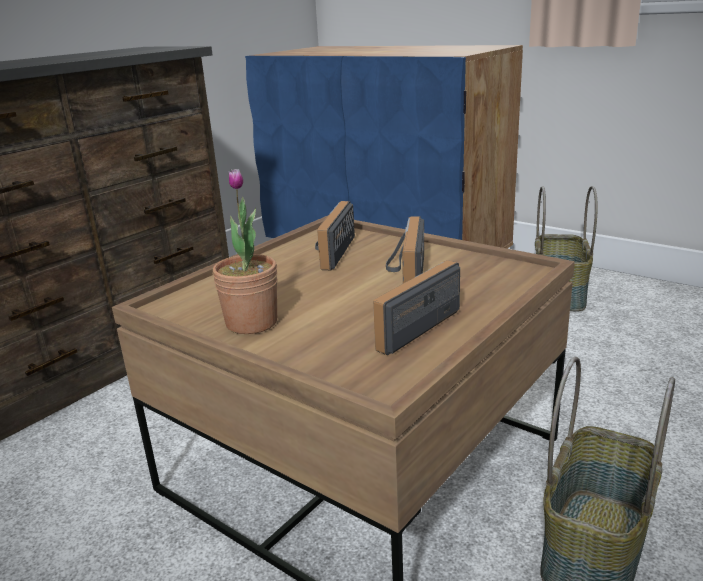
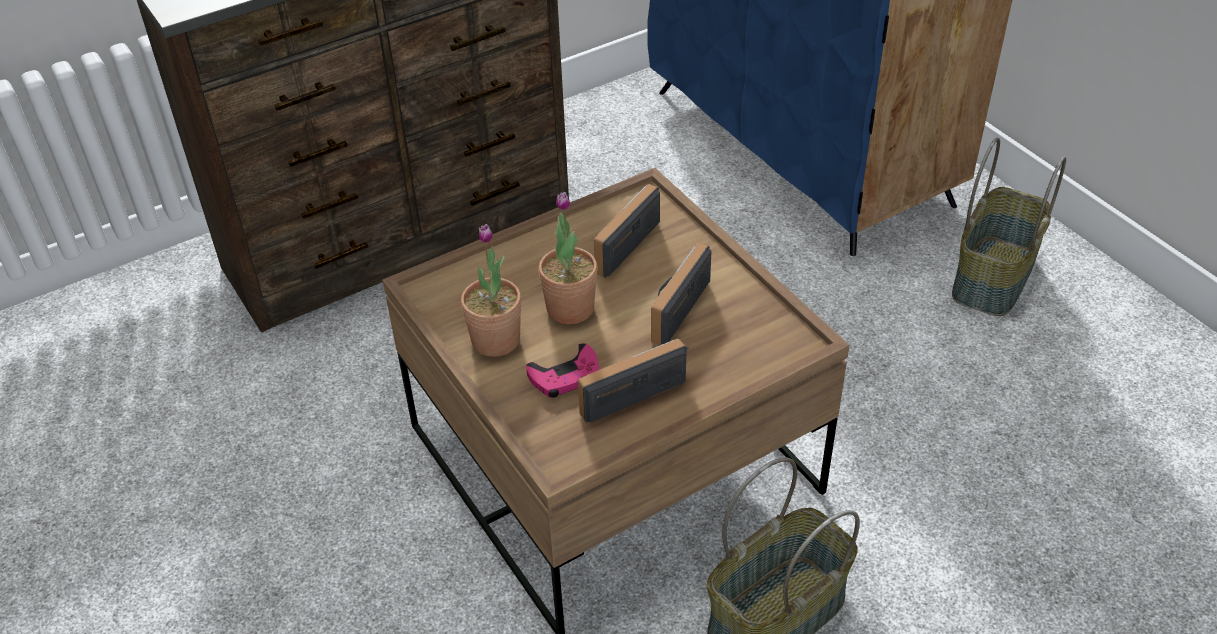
camera: 20 degrees right, 20 degrees up
none -> pink game controller [526,343,599,398]
none -> potted plant [538,192,598,324]

